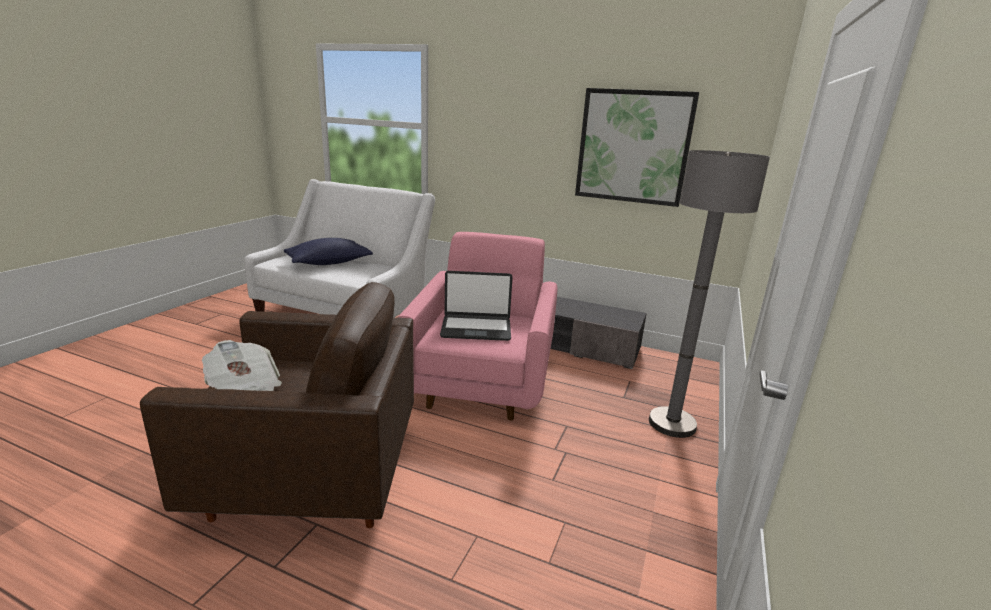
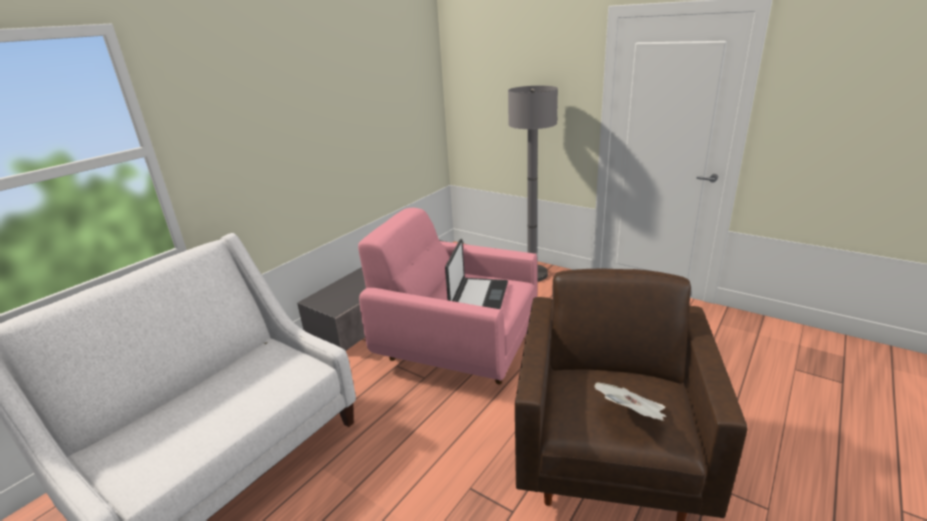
camera: 75 degrees left, 5 degrees up
blue pillow [284,238,373,265] -> none
picture [575,88,699,207] -> none

